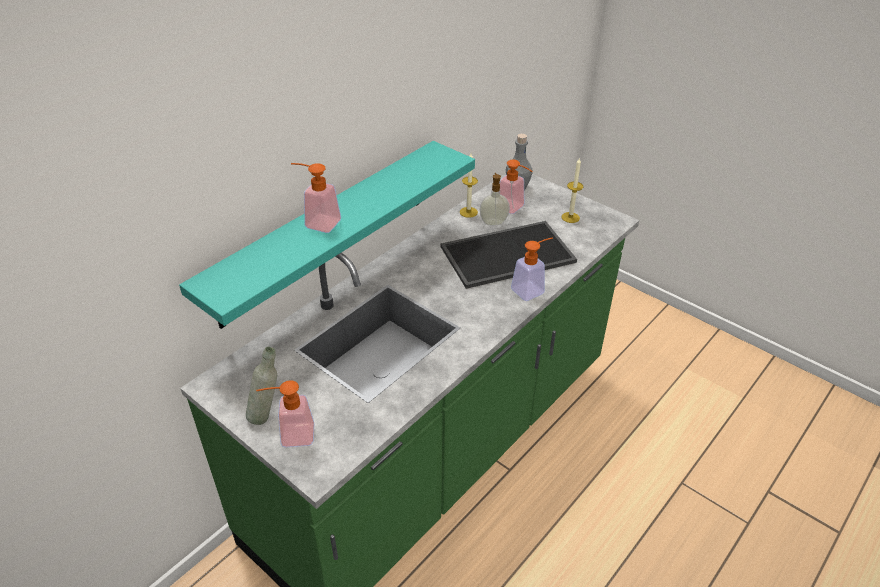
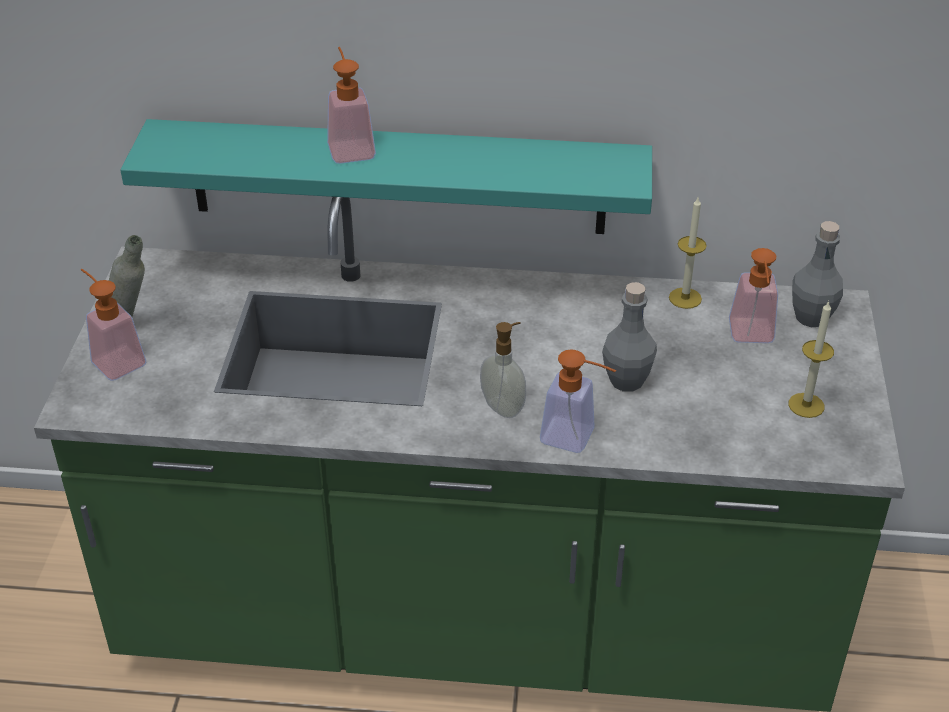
camera: 55 degrees right, 0 degrees up
tray [440,221,577,289] -> grey bottle [602,282,657,392]
soap dispenser [479,173,510,225] -> soap dispenser moved to [480,322,526,418]

